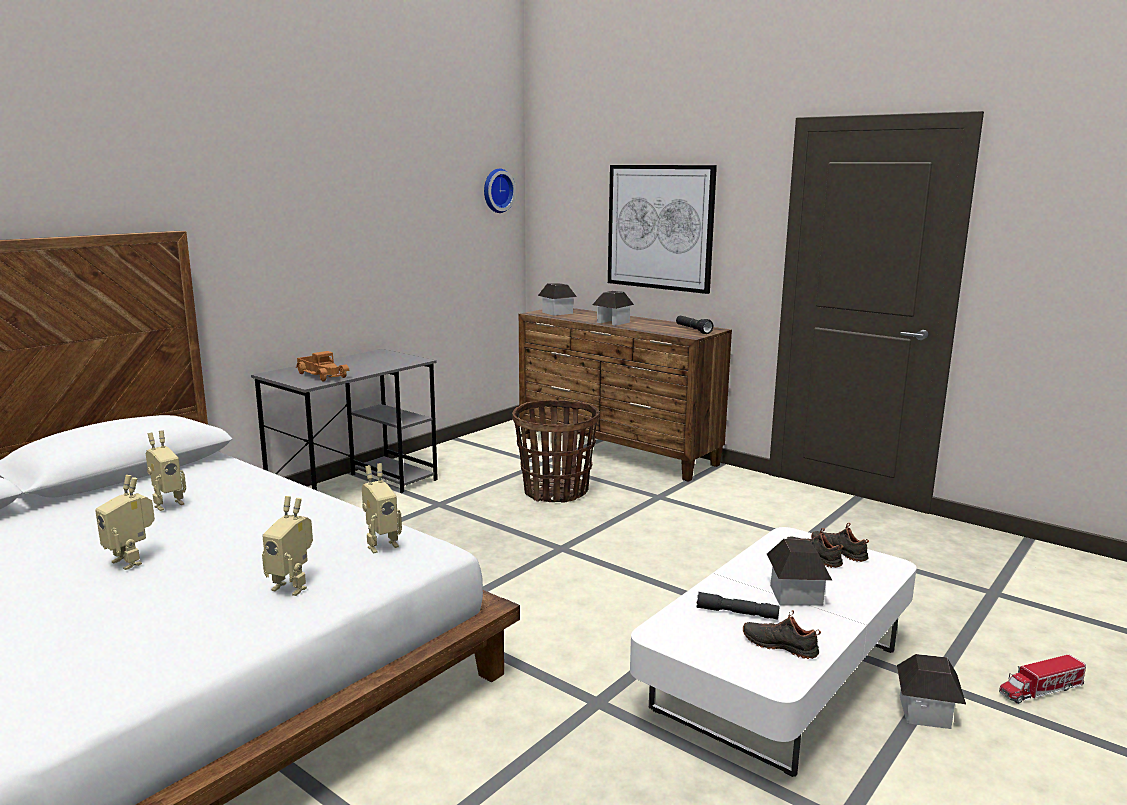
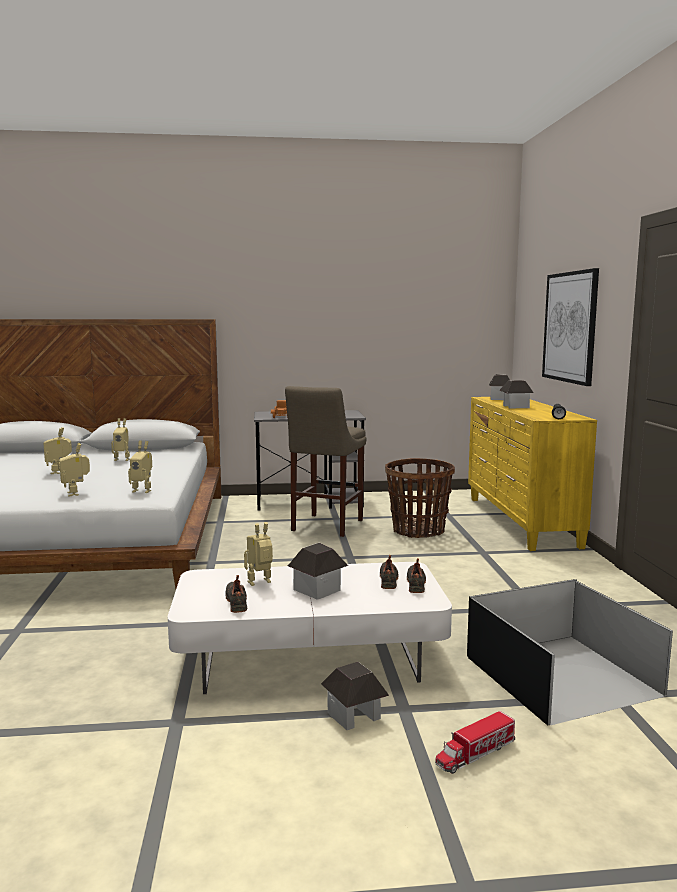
camera: 45 degrees right, 5 degrees down
wall clock [484,169,516,213] -> none
brown dresser [519,308,732,482] -> yellow dresser [468,397,597,551]
grey flashlight [697,592,779,619] -> toy robot [244,522,273,586]
toy truck [999,654,1086,704] -> toy truck turned 60 degrees counterclockwise [435,711,515,774]
none -> beige stool [285,386,366,537]
none -> black storage box [467,579,673,726]

